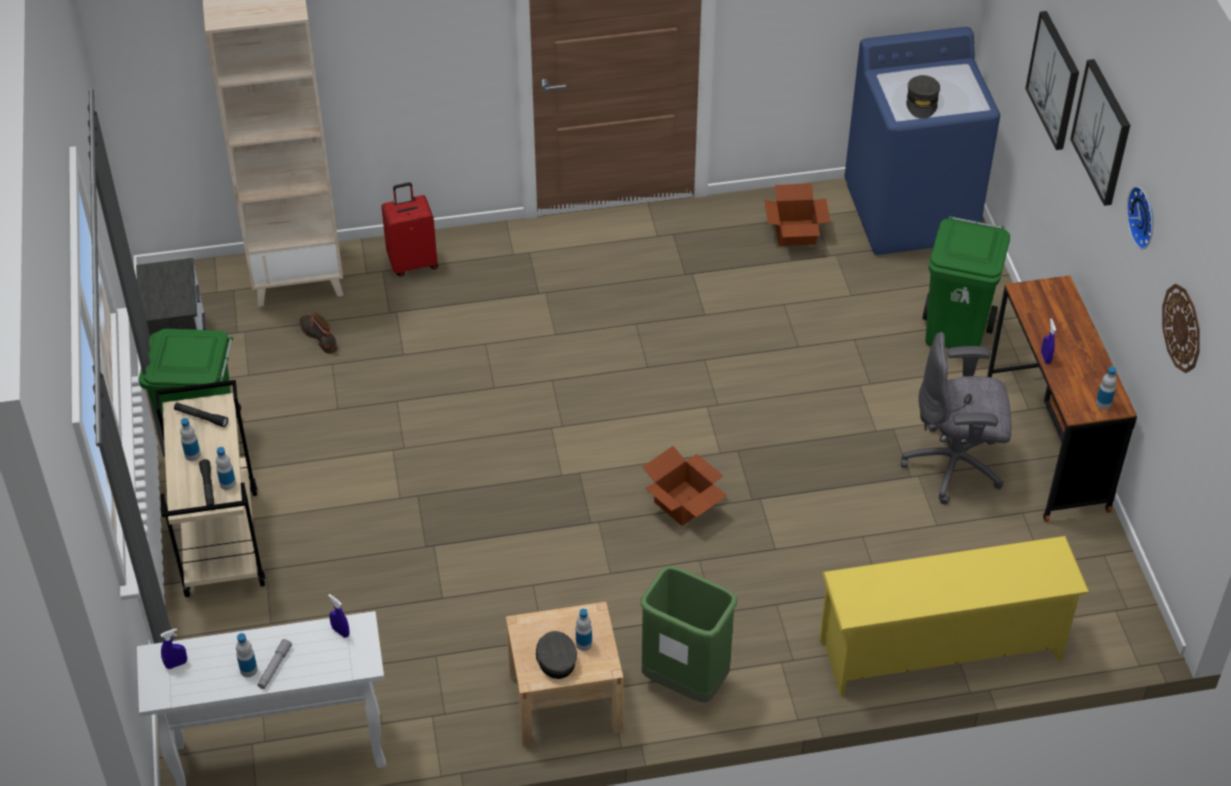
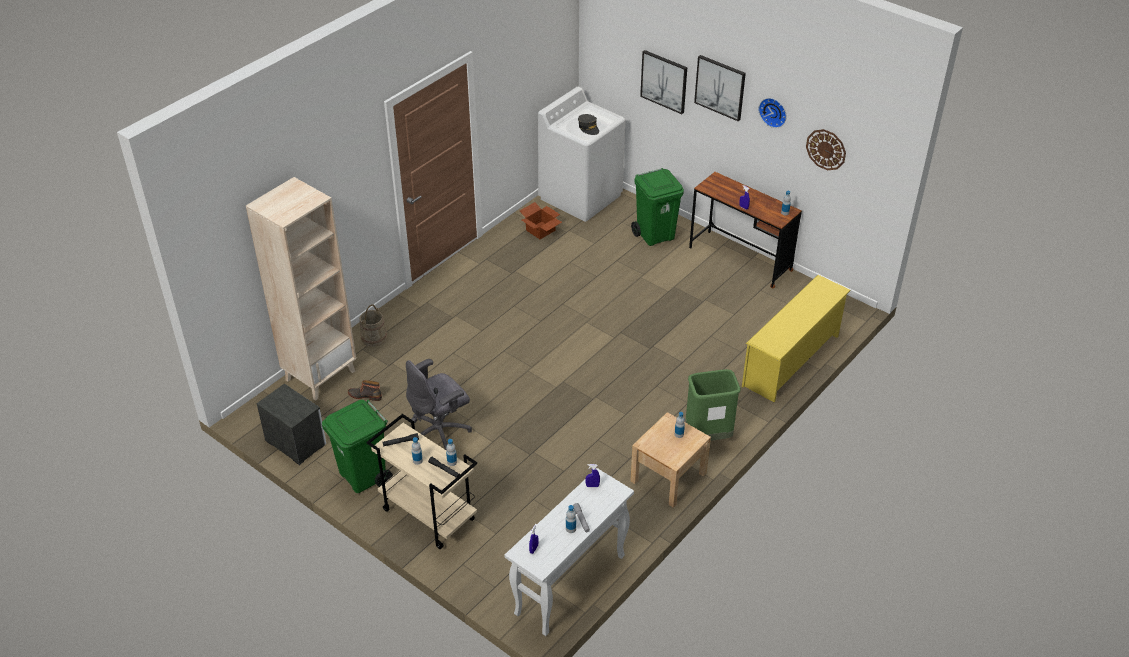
camera: 40 degrees left, 5 degrees down
red suitcase [381,182,438,277] -> beige bucket [360,304,387,347]
grey cap [536,631,577,679] -> none
cardboard box [643,446,728,526] -> none
blue washing machine [844,27,1000,255] -> white washing machine [538,87,625,222]
grey office chair [901,332,1012,504] -> grey office chair moved to [406,359,472,451]

